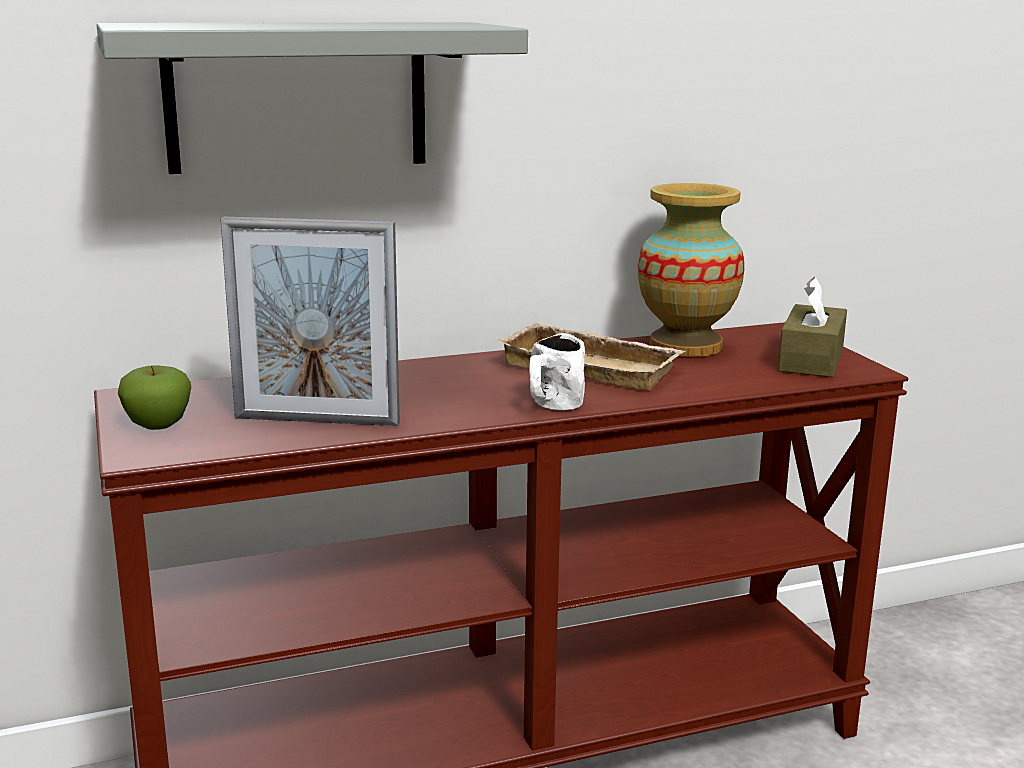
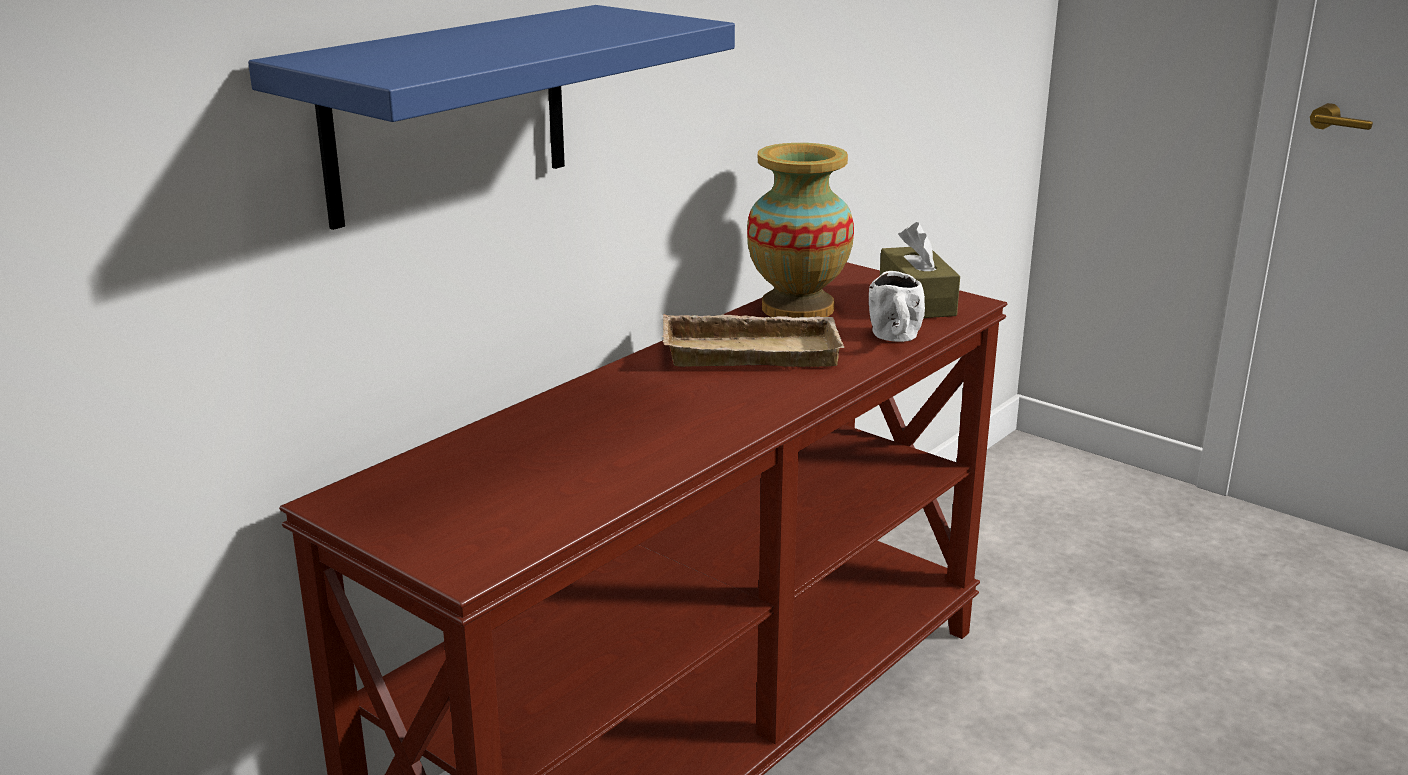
camera: 30 degrees left, 5 degrees up
grey shelf [97,22,528,174] -> blue shelf [248,5,735,230]
apple [118,365,191,430] -> none
picture frame [220,217,400,426] -> none
white mug [529,333,585,411] -> white mug moved to [869,271,925,342]

